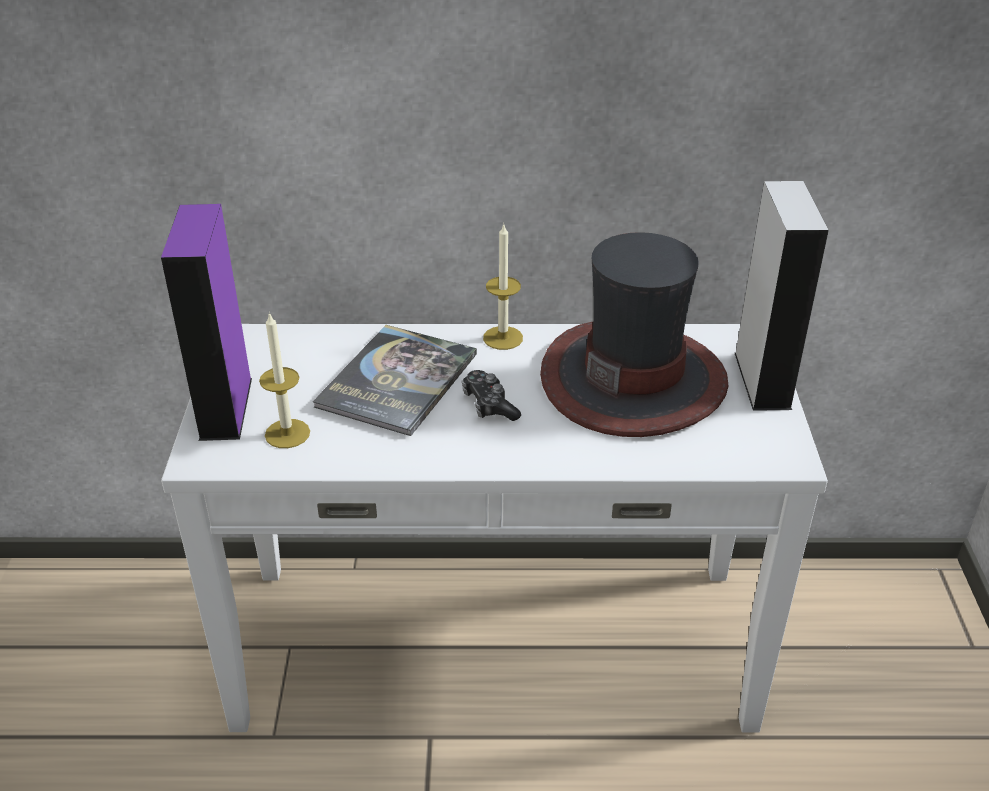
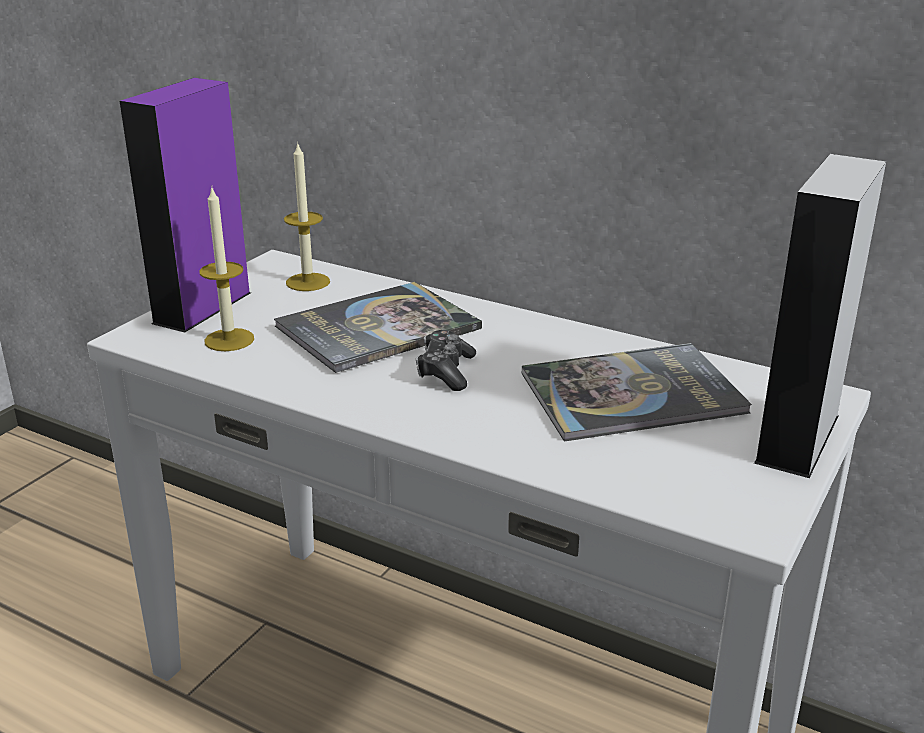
camera: 30 degrees right, 10 degrees down
candle [483,225,523,350] -> candle moved to [284,142,330,291]
hat [540,232,729,437] -> book [522,343,752,442]

